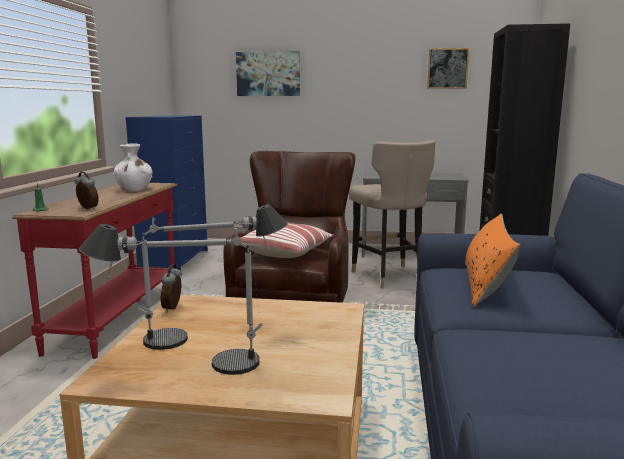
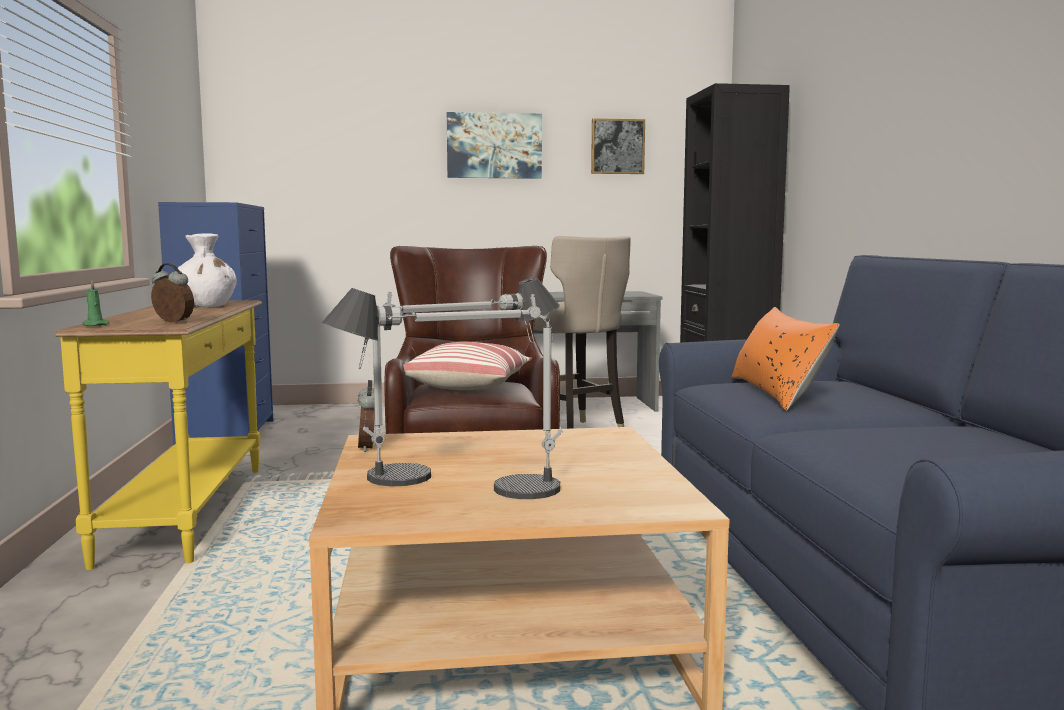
camera: 15 degrees left, 5 degrees down
red console table [12,183,178,359] -> yellow console table [55,300,262,570]
picture [236,51,300,96] -> picture moved to [447,112,542,179]

